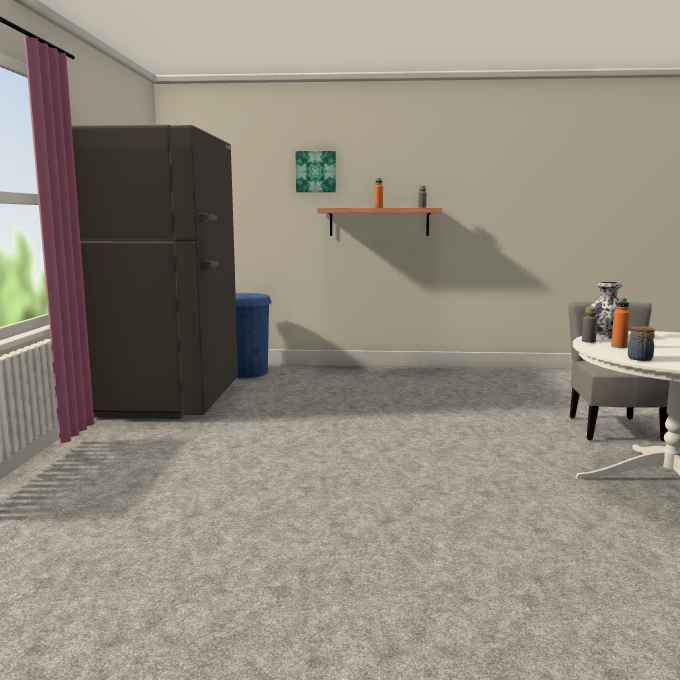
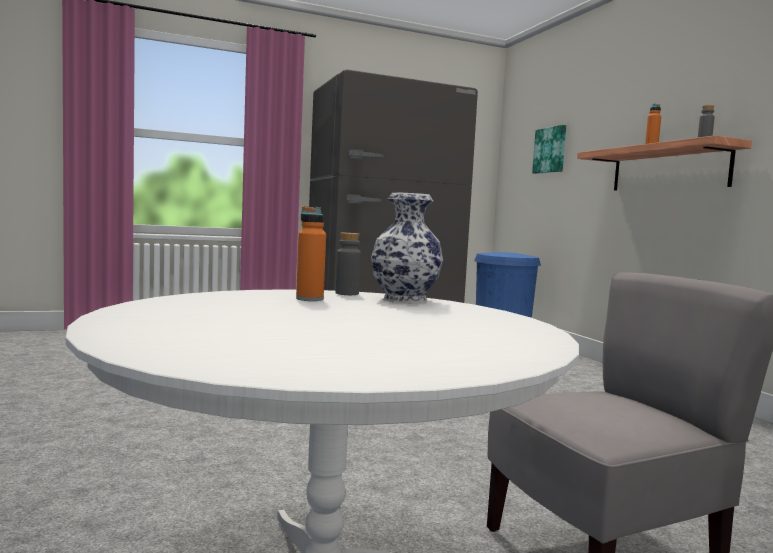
camera: 65 degrees right, 5 degrees down
picture [296,151,336,192] -> picture moved to [532,125,566,174]
jar [628,326,655,361] -> none

